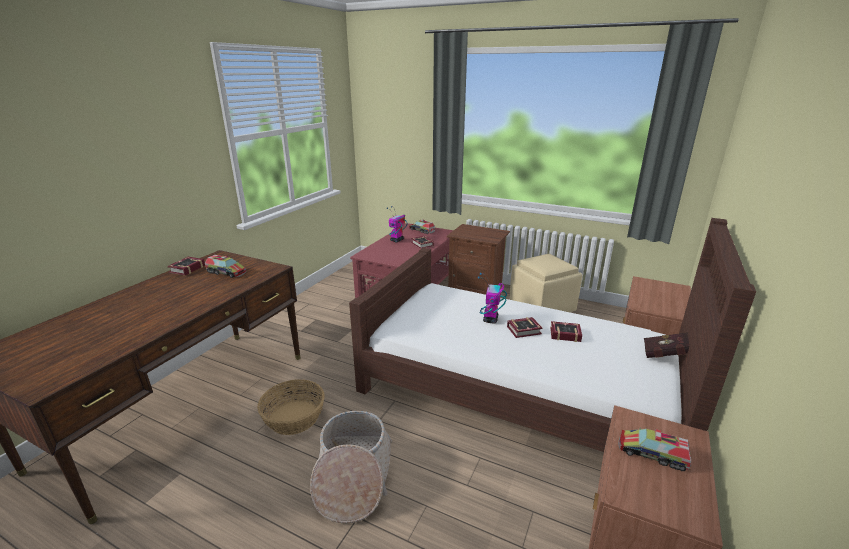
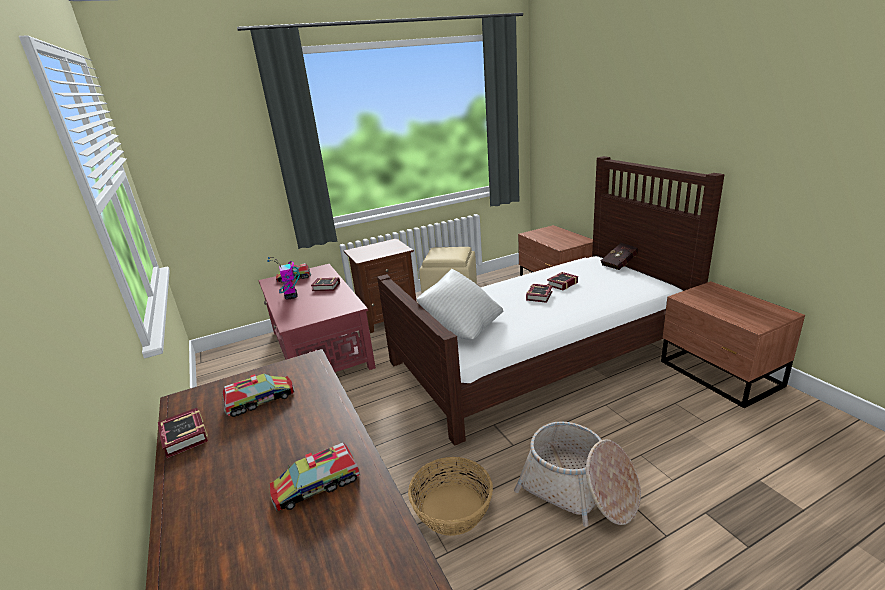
camera: 50 degrees left, 0 degrees up
toy robot [478,273,507,324] -> none
toy truck [618,428,691,471] -> toy truck moved to [270,443,360,511]
none -> white pillow [417,269,503,339]

